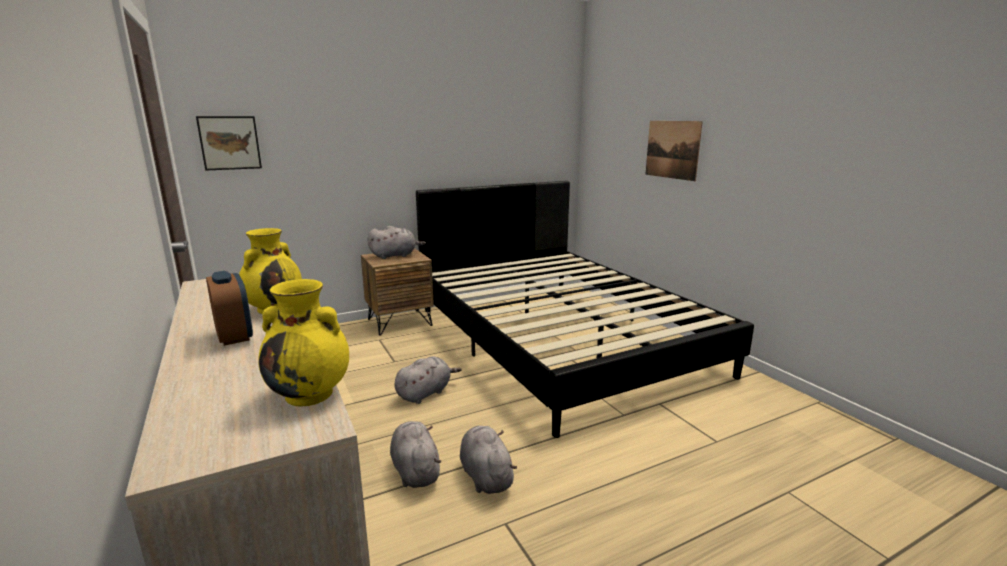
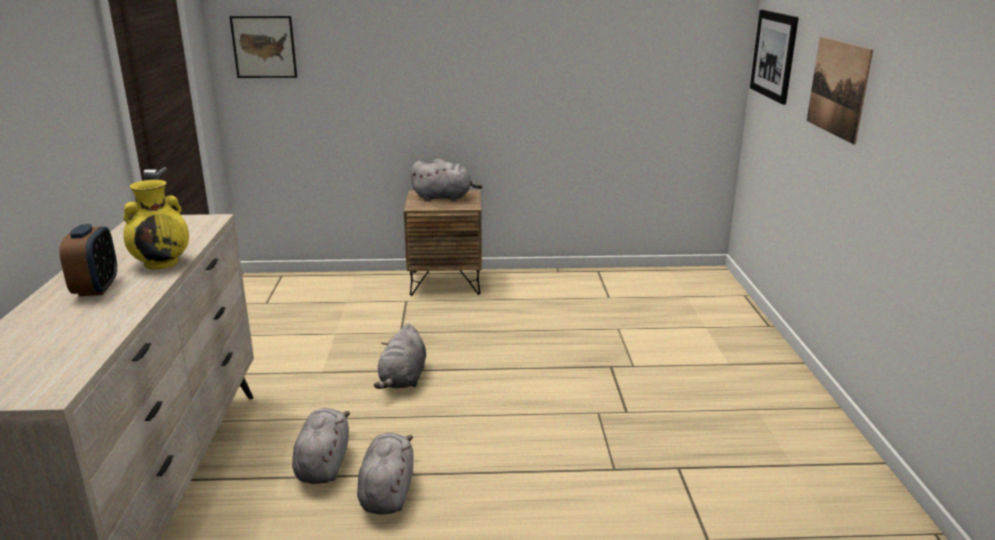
camera: 25 degrees right, 5 degrees up
yellow vase [258,279,349,406] -> none
grey plush toy [395,356,462,404] -> grey plush toy turned 120 degrees clockwise [374,324,426,389]
black bed [416,181,754,438] -> none
none -> picture [750,10,799,105]

